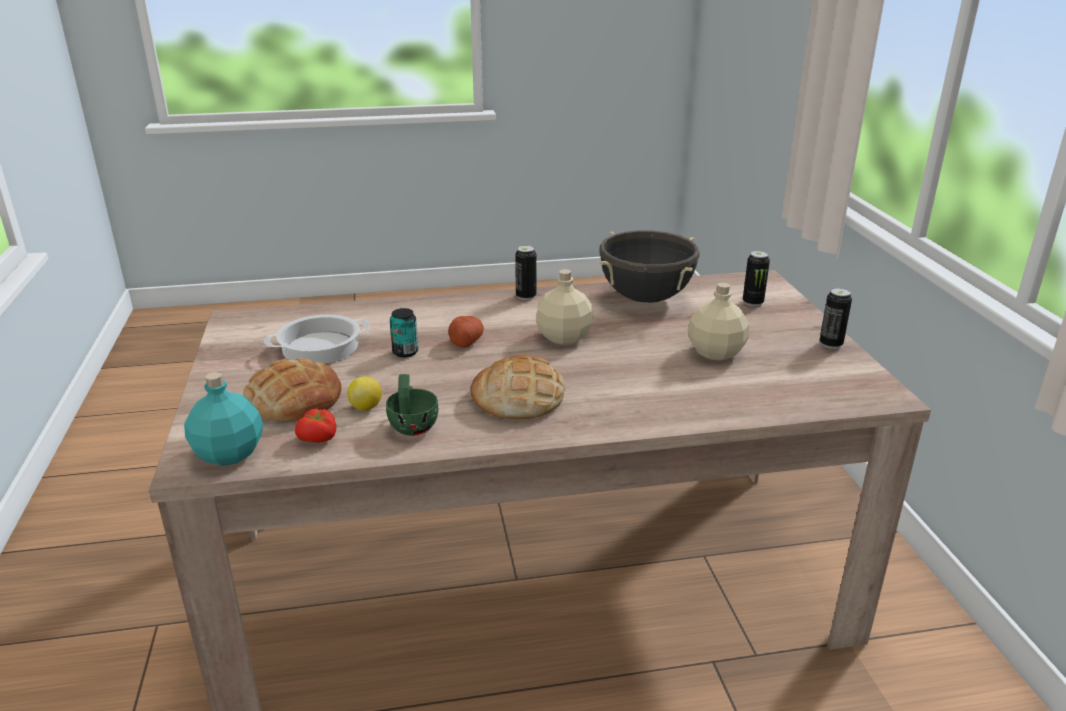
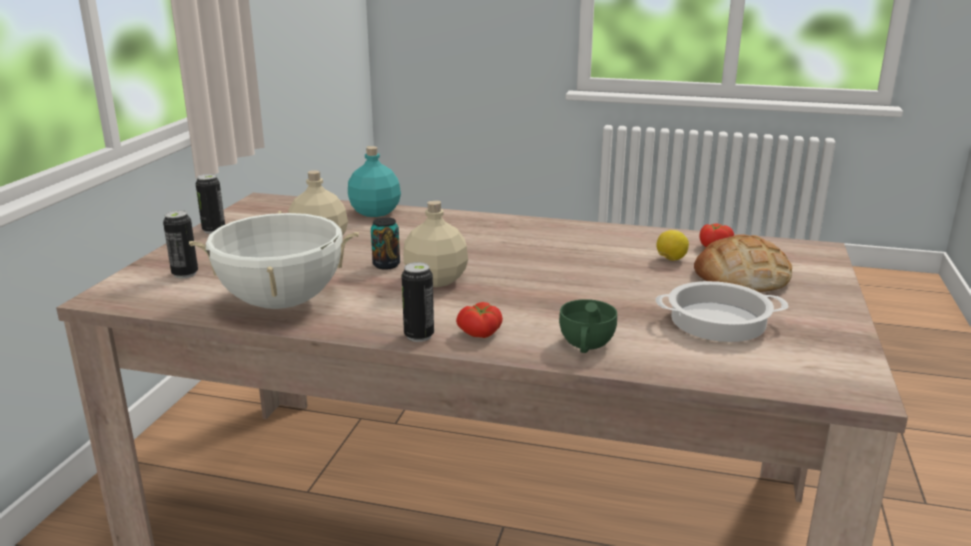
camera: 155 degrees left, 5 degrees down
turquoise bottle [184,372,263,466] -> turquoise bottle moved to [348,146,401,217]
green cup [386,374,438,436] -> green cup moved to [559,299,617,353]
can [390,308,418,357] -> can moved to [371,217,400,270]
potato [448,316,484,348] -> none
bread [470,354,565,419] -> none
black cooking pot [599,230,700,303] -> white cooking pot [189,211,359,309]
none -> tomato [456,302,503,338]

